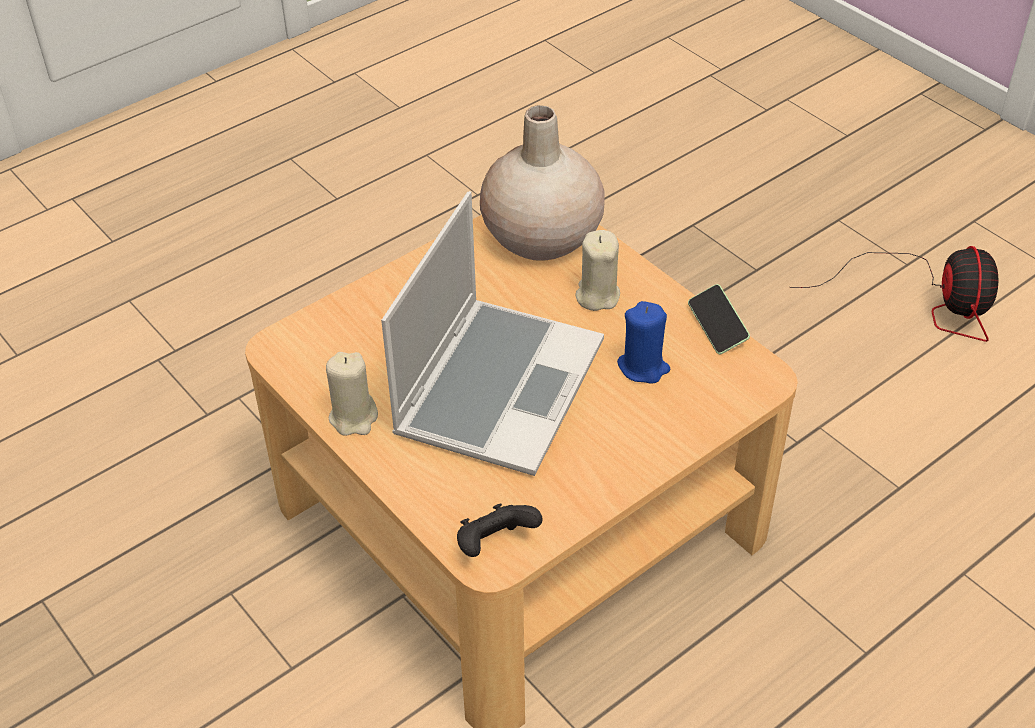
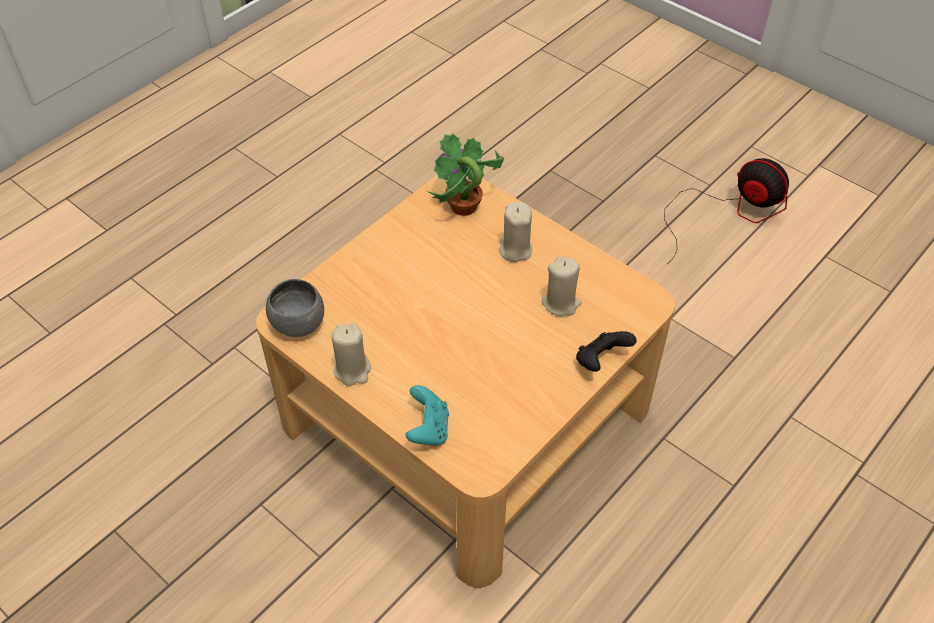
camera: 10 degrees left, 5 degrees up
laptop [381,191,604,476] -> none
black game controller [457,503,543,557] -> black game controller moved to [576,331,637,372]
beige vase [480,105,605,261] -> potted plant [427,134,504,216]
blue candle [617,301,670,384] -> beige candle [541,256,582,316]
phone [688,284,750,354] -> none
fan [789,246,998,342] -> fan turned 45 degrees counterclockwise [664,158,789,265]
none -> grey bowl [266,279,324,337]
none -> turquoise game controller [405,385,449,446]

